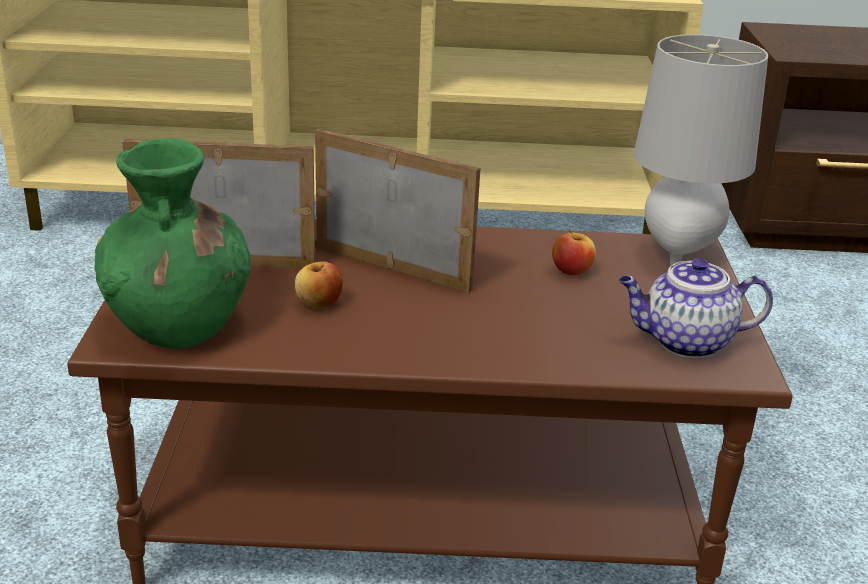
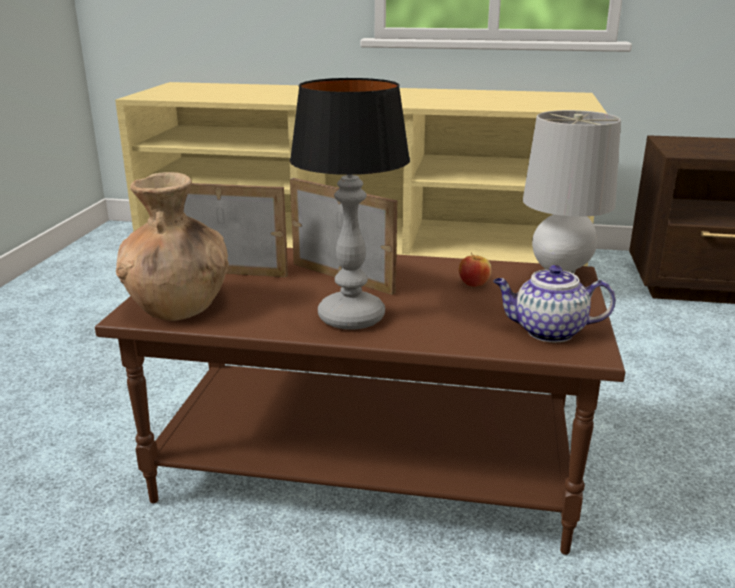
camera: 10 degrees right, 5 degrees down
green vase [95,138,251,349] -> brown vase [116,172,229,321]
apple [295,261,343,308] -> none
none -> table lamp [290,78,410,330]

